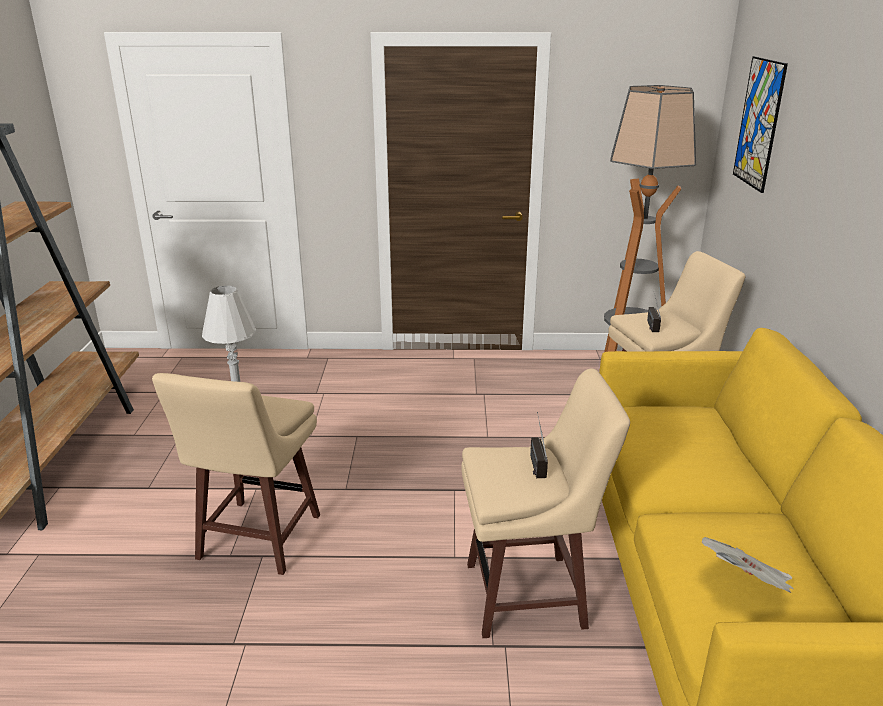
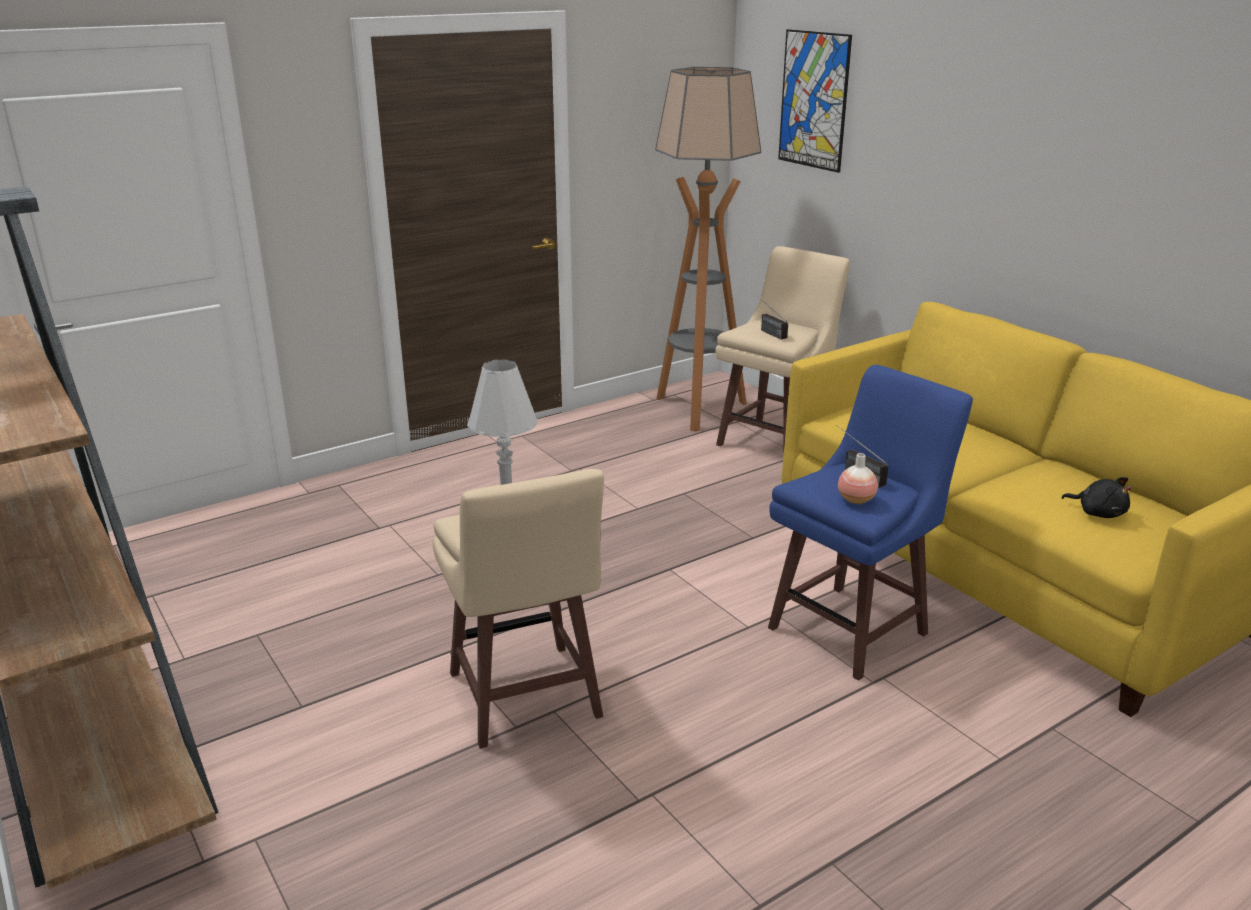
camera: 35 degrees left, 0 degrees up
beige stool [461,369,630,638] -> blue stool [768,365,973,681]
newspaper [702,537,794,593] -> black plush toy [1062,477,1131,518]
none -> vase [838,453,878,504]

